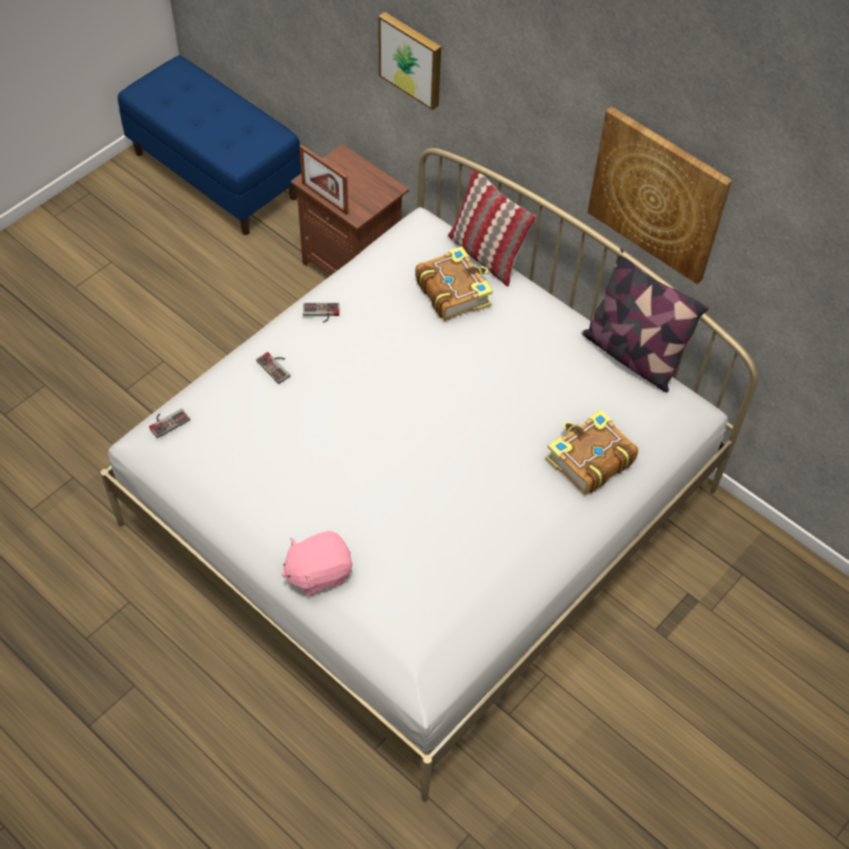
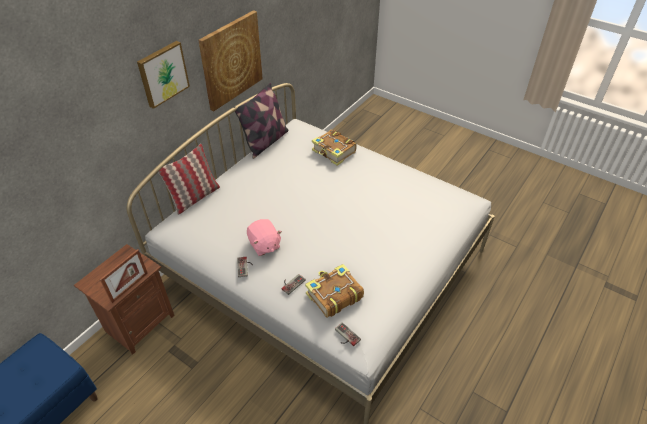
camera: 95 degrees left, 10 degrees down
pink plush toy [281,531,352,596] -> pink plush toy moved to [247,219,282,256]
picture [378,12,441,110] -> picture moved to [137,41,190,109]
book [415,246,493,321] -> book moved to [305,264,364,317]

